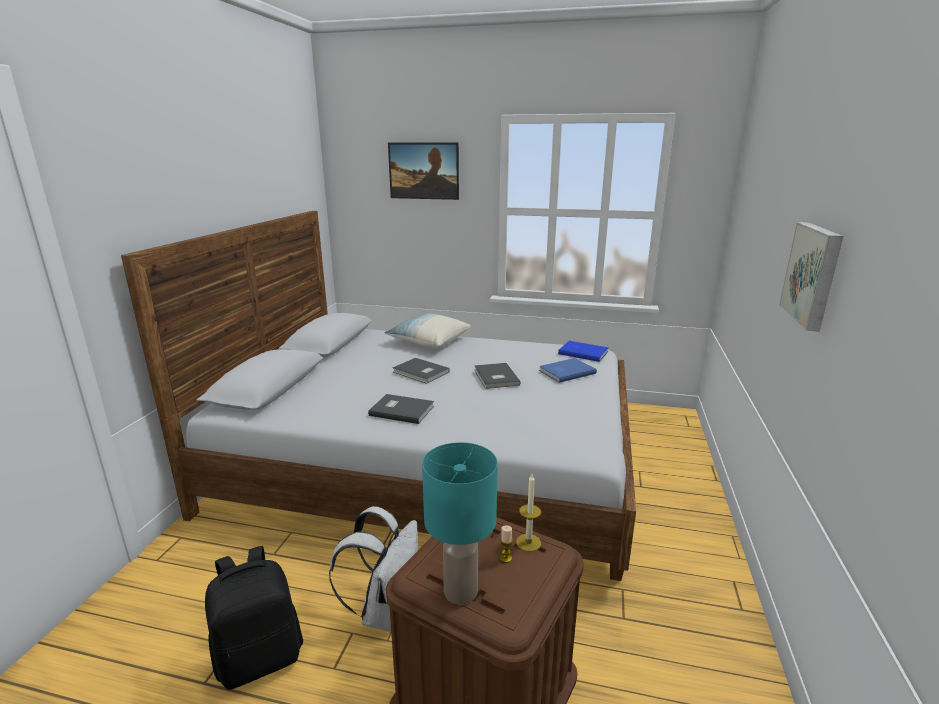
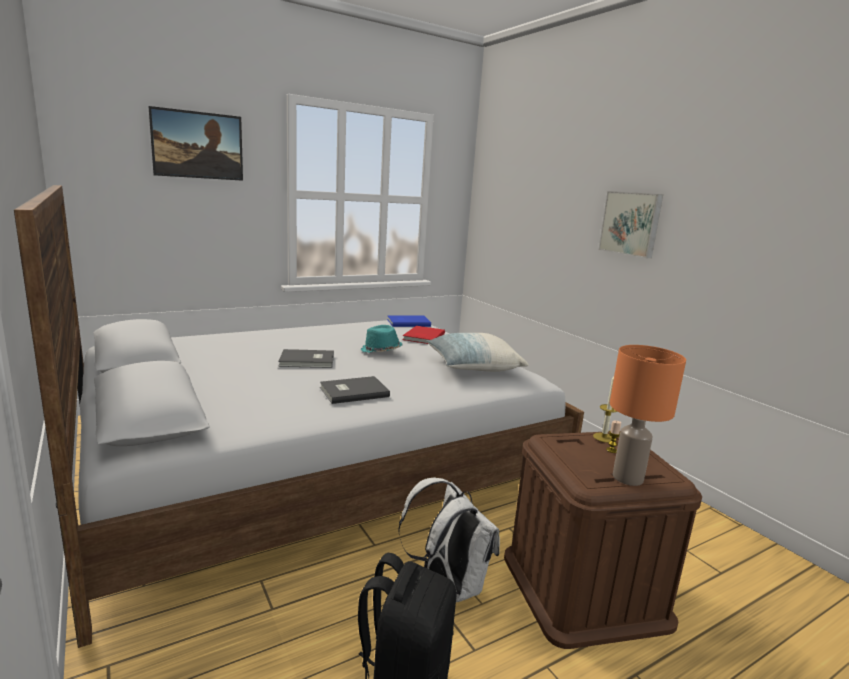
camera: 45 degrees left, 5 degrees down
pillow [385,313,471,347] -> pillow moved to [426,333,529,372]
turquoise table lamp [422,442,498,604] -> orange table lamp [610,345,686,486]
grey book [474,363,520,389] -> turquoise hat [361,325,403,353]
blue book [539,358,597,383] -> red book [402,326,445,344]

